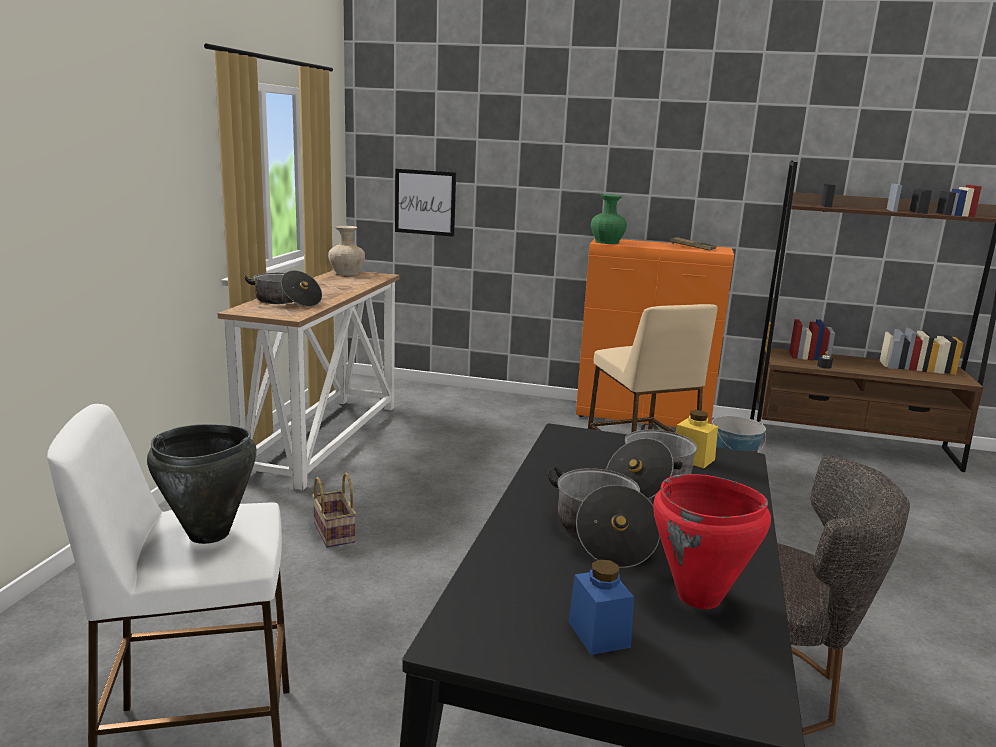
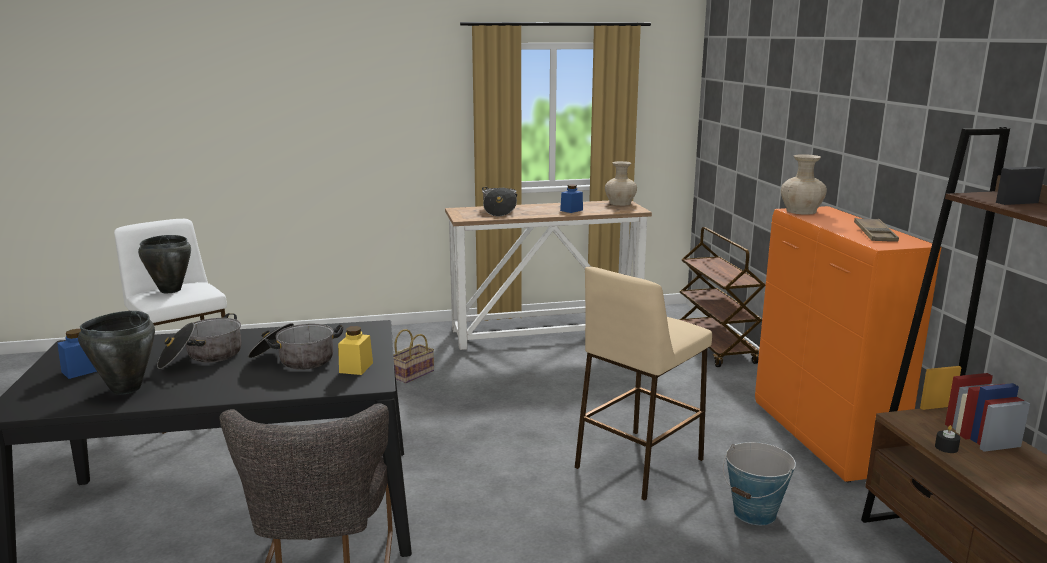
camera: 65 degrees right, 0 degrees up
picture [395,169,456,237] -> none
green vase [591,195,627,244] -> beige vase [781,154,827,215]
red cooking pot [653,474,771,609] -> black cooking pot [78,311,155,395]
none -> blue jar [560,185,583,213]
none -> brown cart [678,227,765,367]

